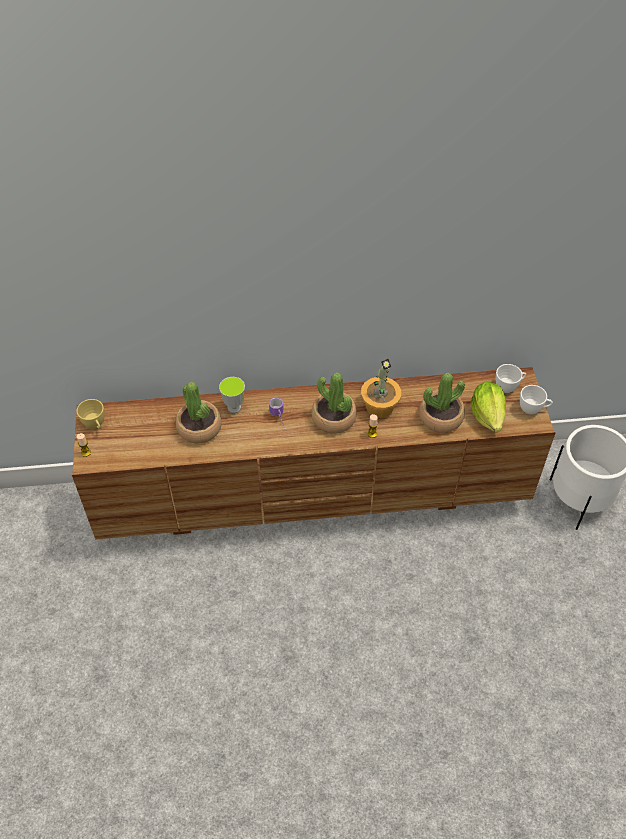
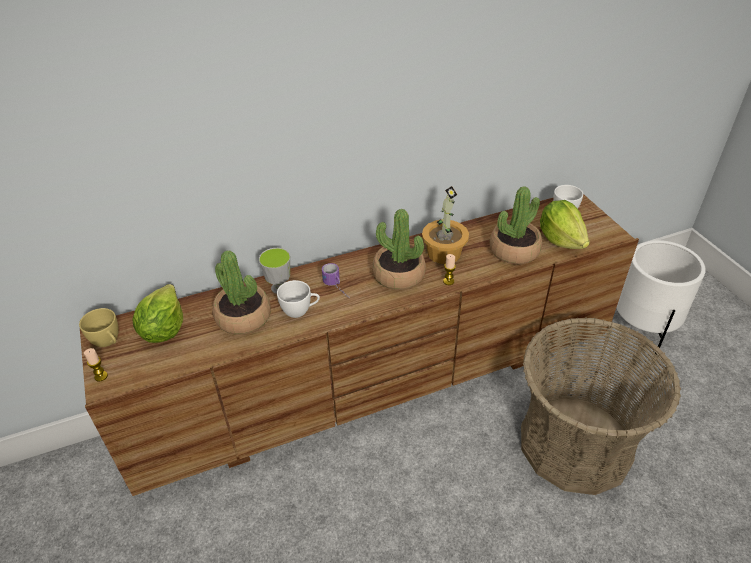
camera: 15 degrees left, 10 degrees down
white cup [520,385,553,414] -> white cup moved to [277,280,320,318]
none -> lettuce [132,284,183,343]
none -> basket [521,318,681,495]

